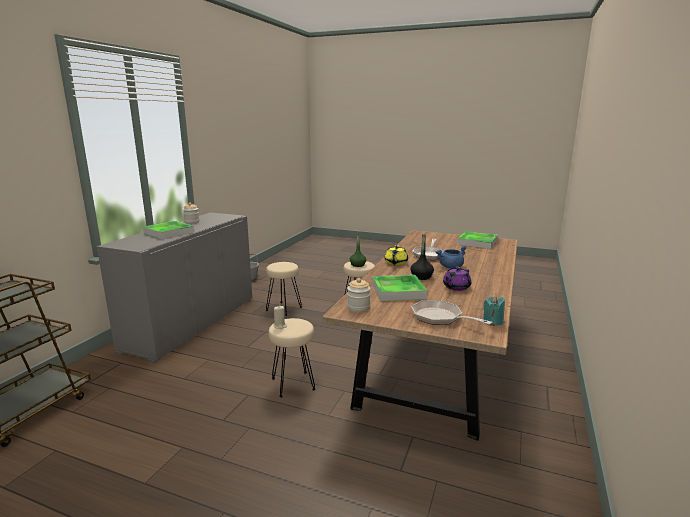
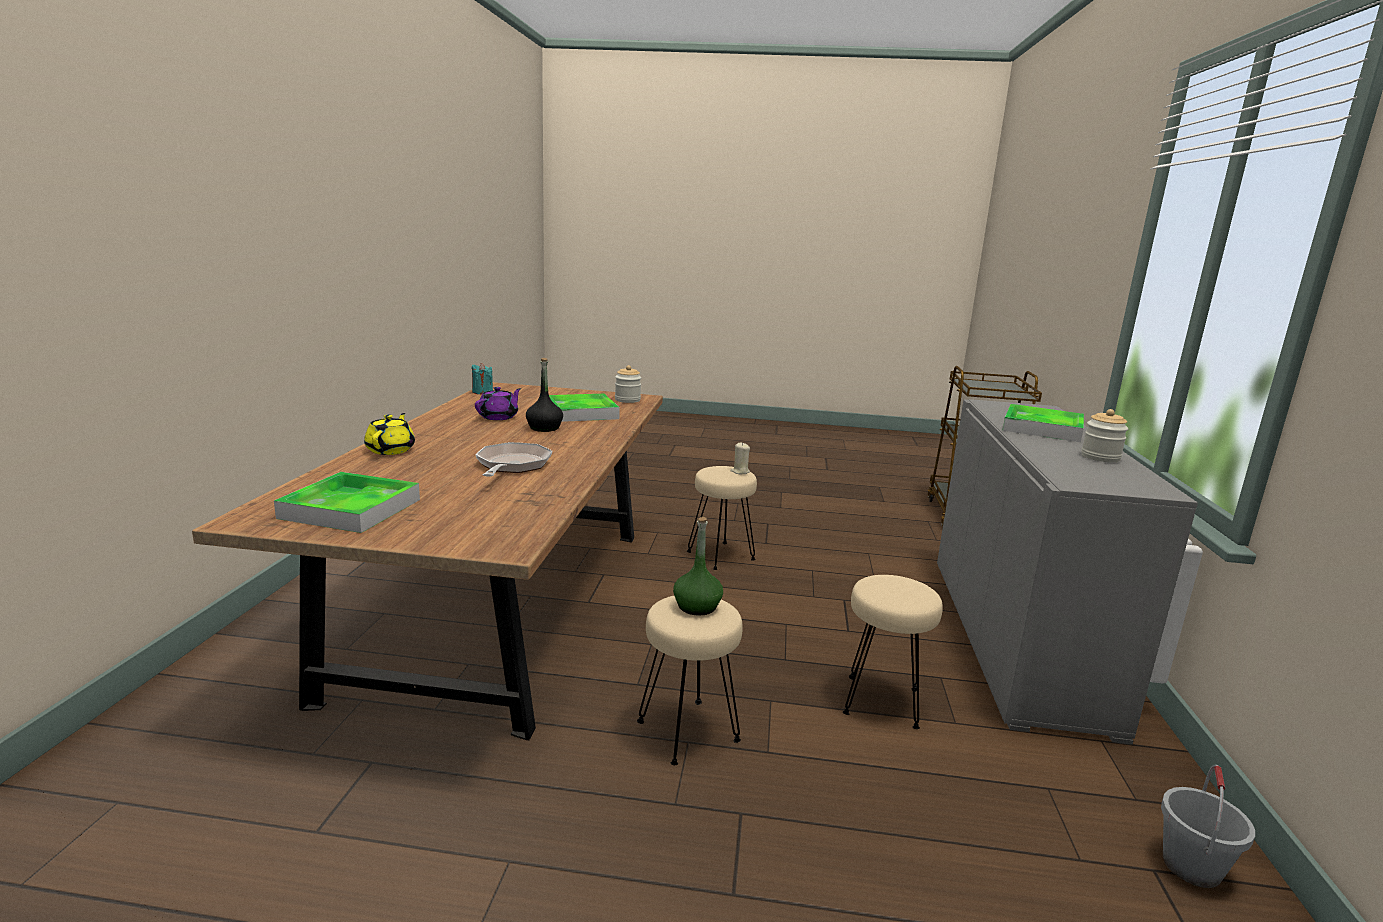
camera: 165 degrees right, 0 degrees up
yellow teapot [385,245,408,265] -> yellow teapot moved to [364,413,415,455]
frying pan [411,300,493,325] -> none
blue cooking pot [435,246,467,269] -> none

